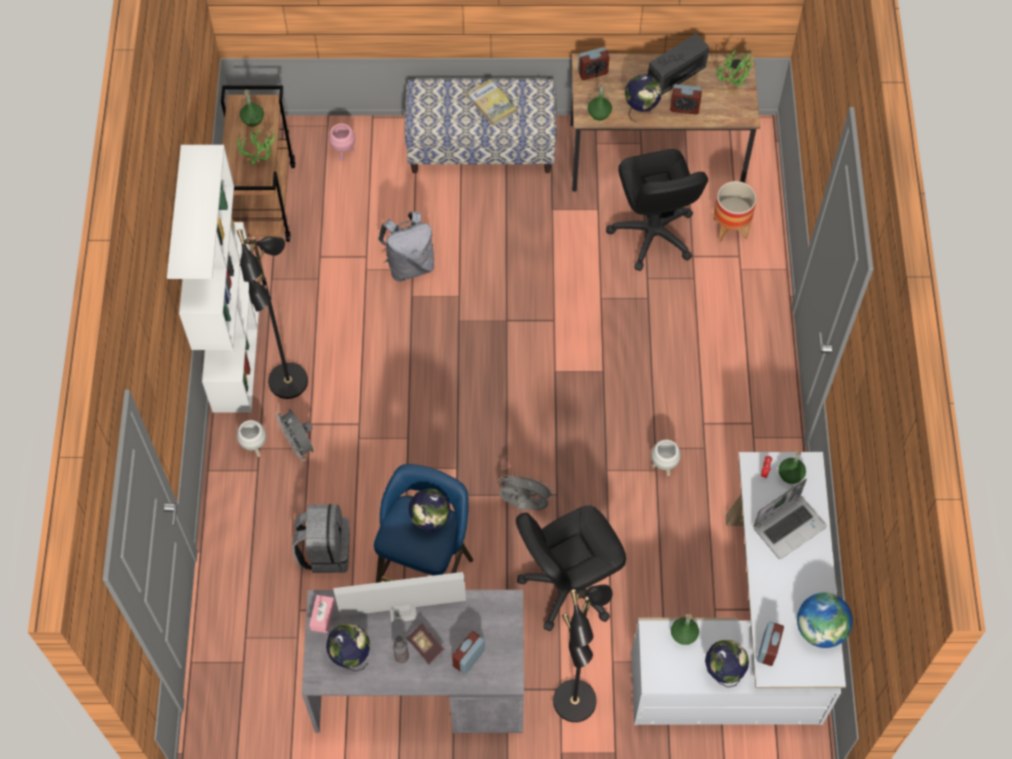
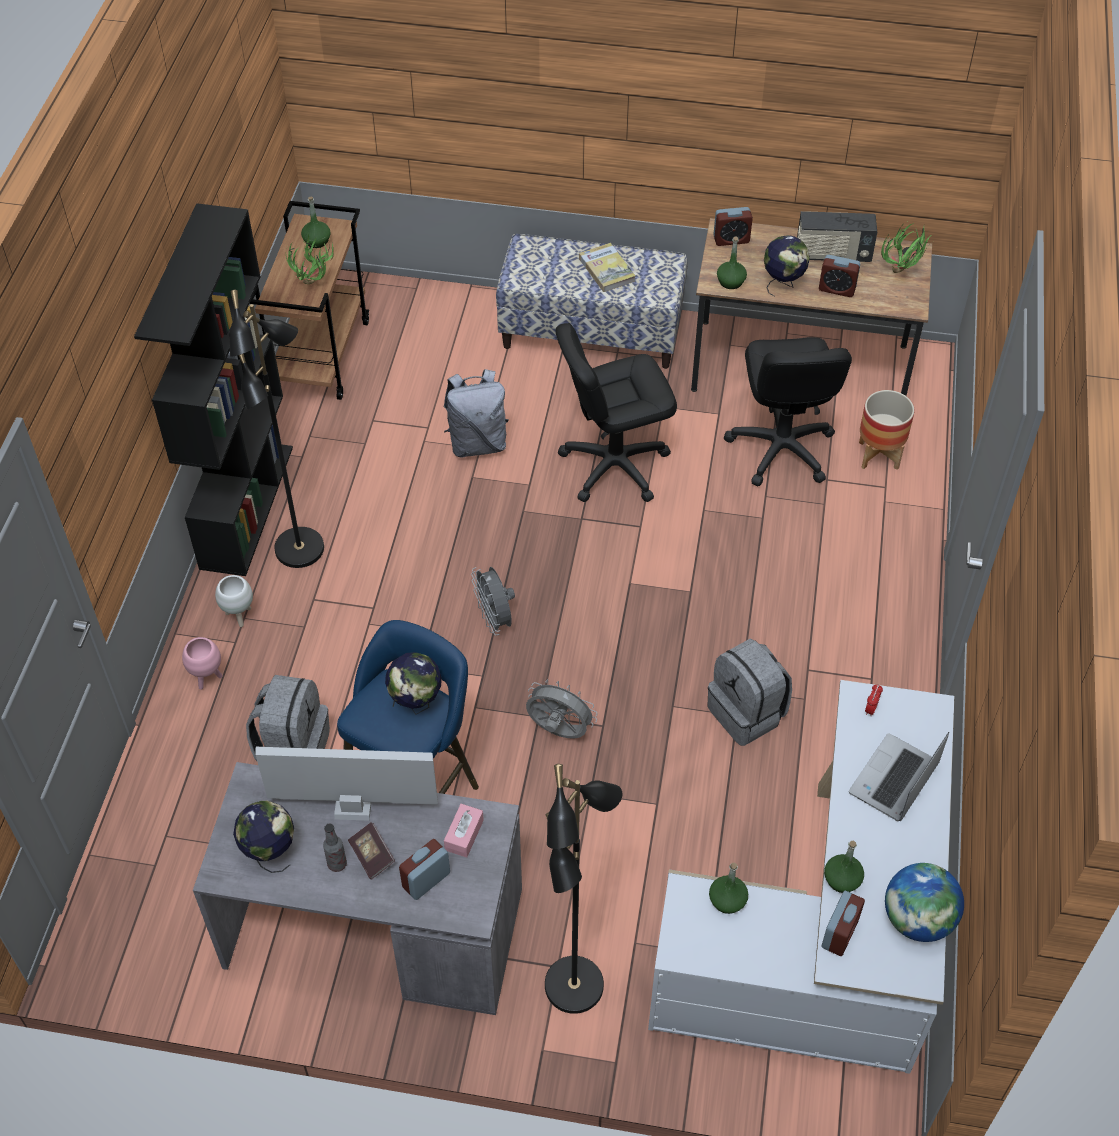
camera: 10 degrees right, 10 degrees down
white bookcase [167,145,259,412] -> black bookcase [134,203,293,576]
grey fan [275,409,313,462] -> grey fan moved to [471,567,515,635]
pink tissue box [309,595,335,633] -> pink tissue box moved to [444,804,484,858]
pink planter [329,124,355,161] -> pink planter moved to [182,637,223,690]
black office chair [516,505,626,631] -> black office chair moved to [556,323,677,502]
radio [648,34,710,95] -> radio turned 150 degrees counterclockwise [797,211,877,262]
white planter [651,440,681,476] -> grey backpack [707,639,792,746]
globe [705,640,749,687] -> none
laptop [753,479,827,559] -> laptop turned 150 degrees clockwise [849,732,949,822]
green bottle [779,450,806,484] -> green bottle moved to [824,841,864,893]

